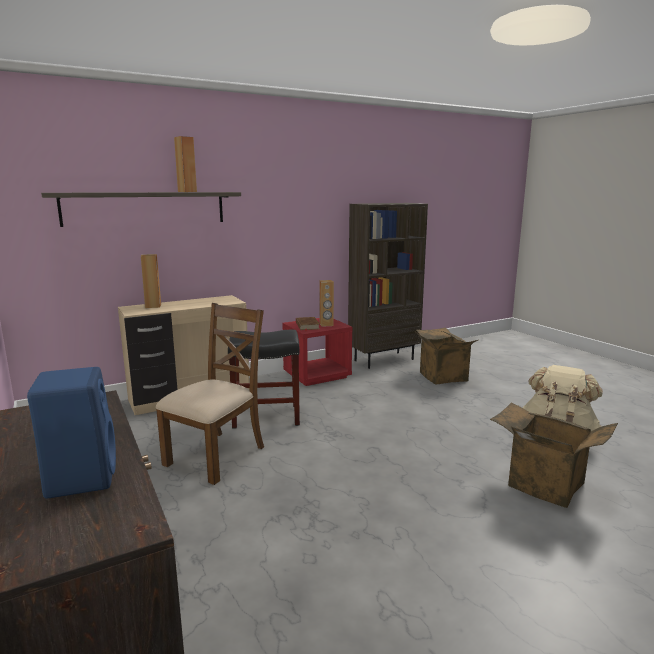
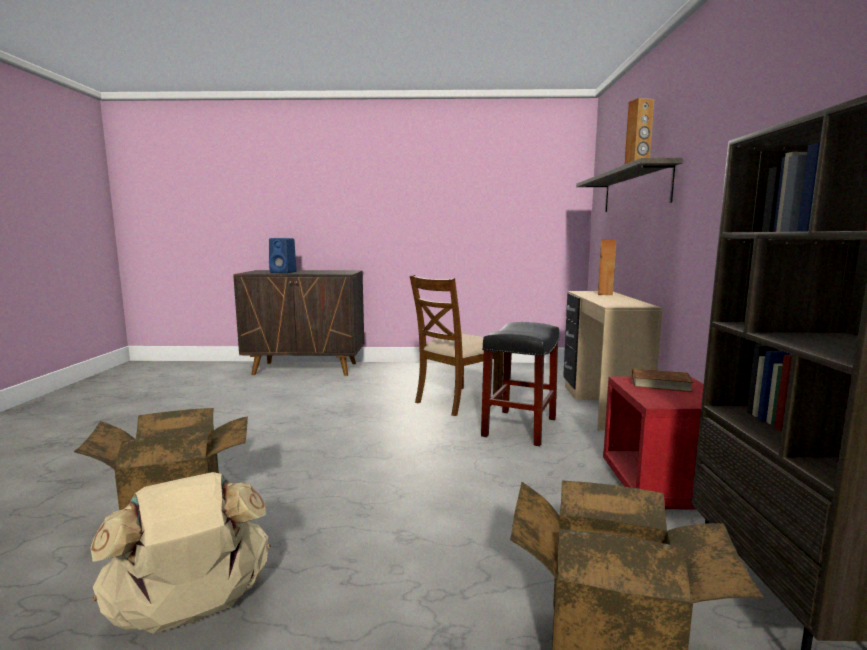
camera: 120 degrees right, 5 degrees down
brown chair [156,303,264,485] -> brown chair turned 75 degrees clockwise [410,275,503,416]
brown speaker [319,280,334,327] -> none

